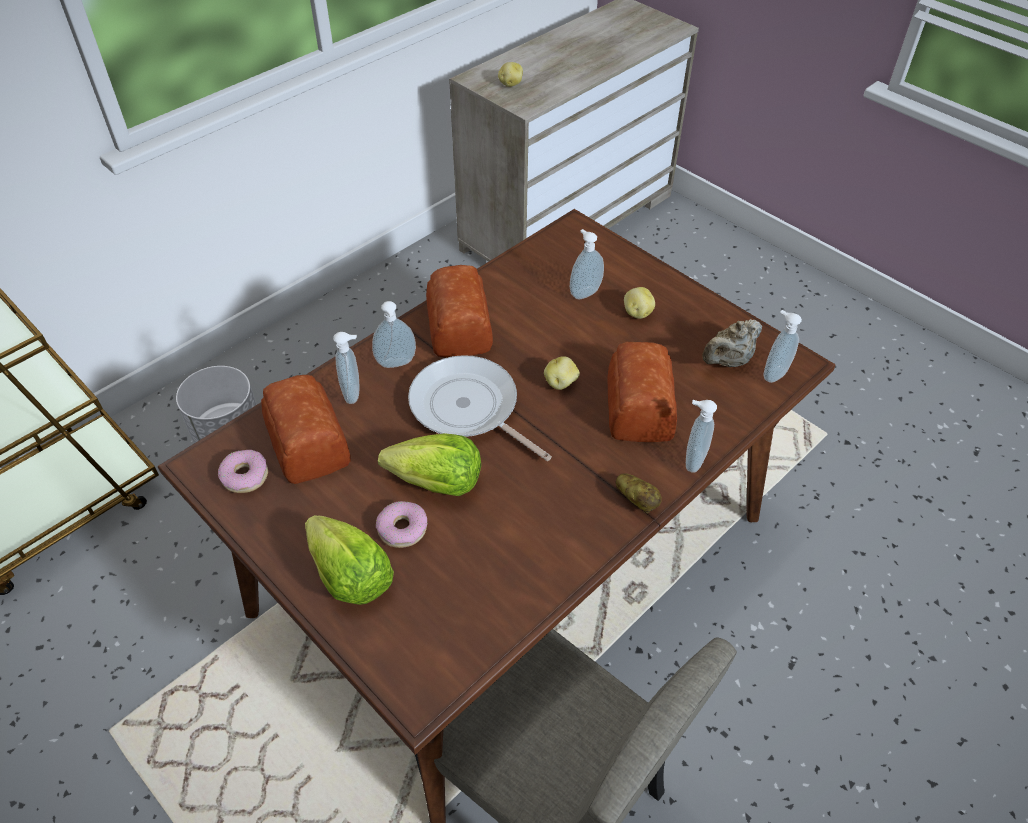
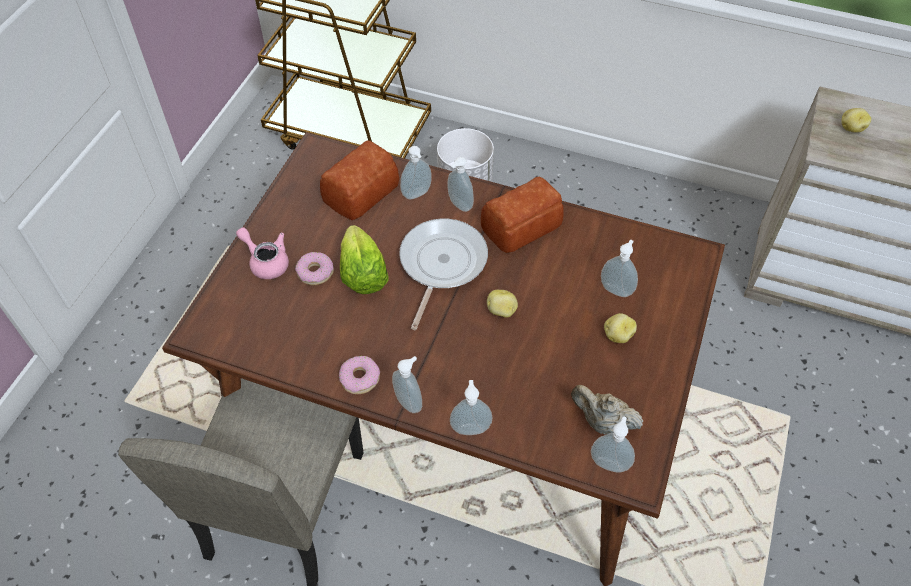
camera: 65 degrees right, 5 degrees up
donut [218,450,268,493] -> donut moved to [339,356,380,394]
lettuce [305,515,394,605] -> pink teapot [236,227,289,279]
bread [607,342,677,442] -> none
potato [615,473,662,513] -> soap dispenser [392,356,422,413]

